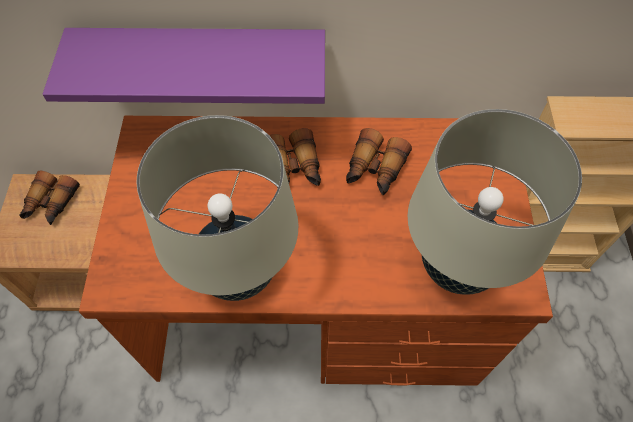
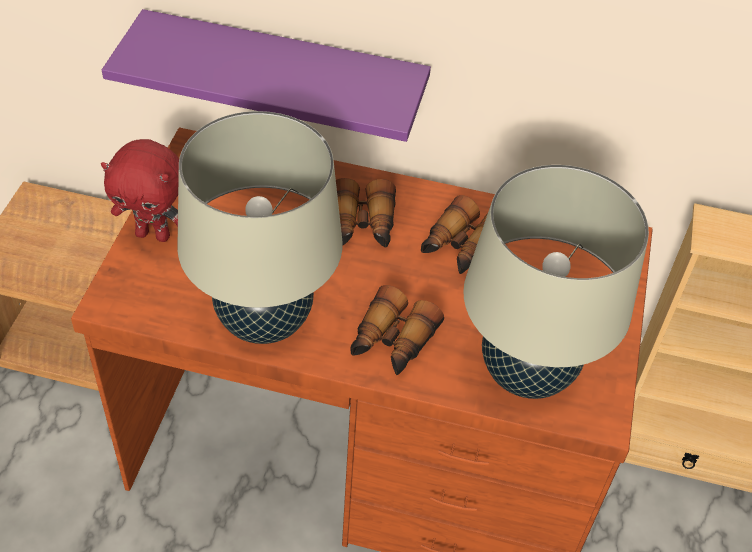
camera: 10 degrees right, 10 degrees down
binoculars [19,170,80,225] -> binoculars moved to [350,285,444,375]
none -> red plush toy [101,139,179,242]

